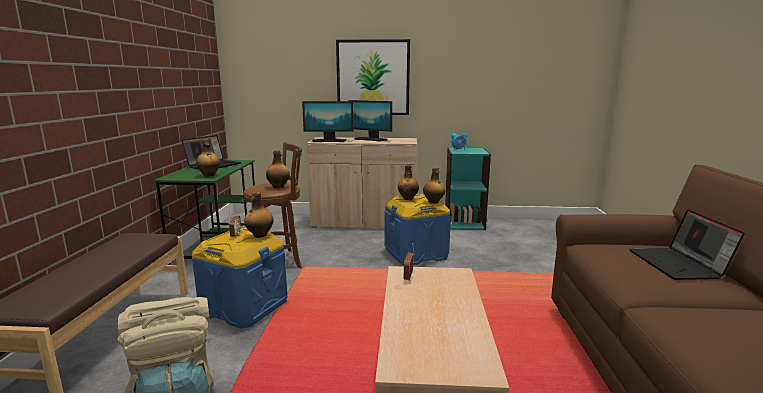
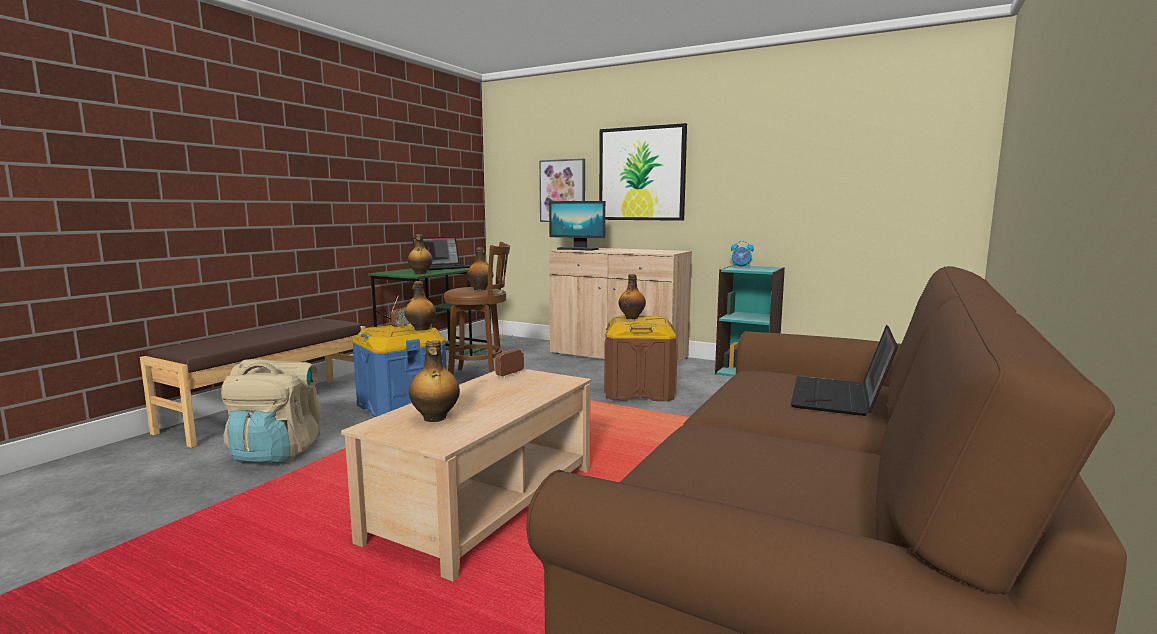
camera: 25 degrees right, 5 degrees down
monitor [349,100,392,142] -> none
blue storage box [385,194,451,265] -> brown storage box [604,315,678,401]
bottle [423,167,445,204] -> bottle moved to [409,340,460,422]
none -> picture [539,159,585,222]

